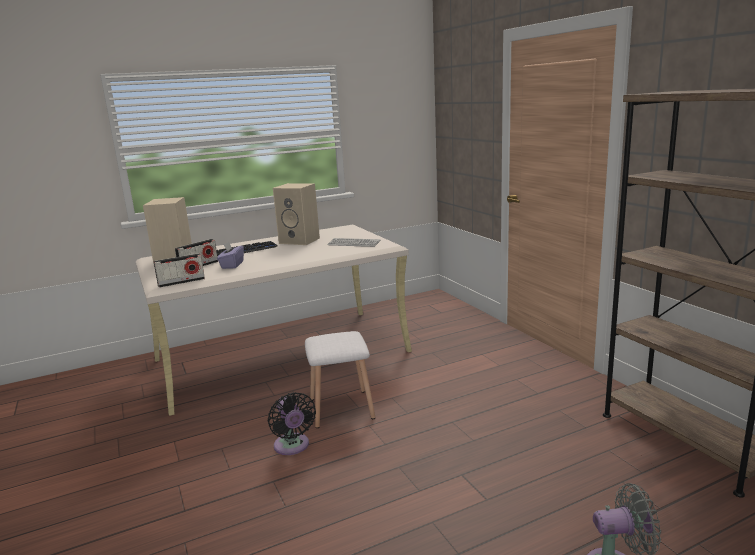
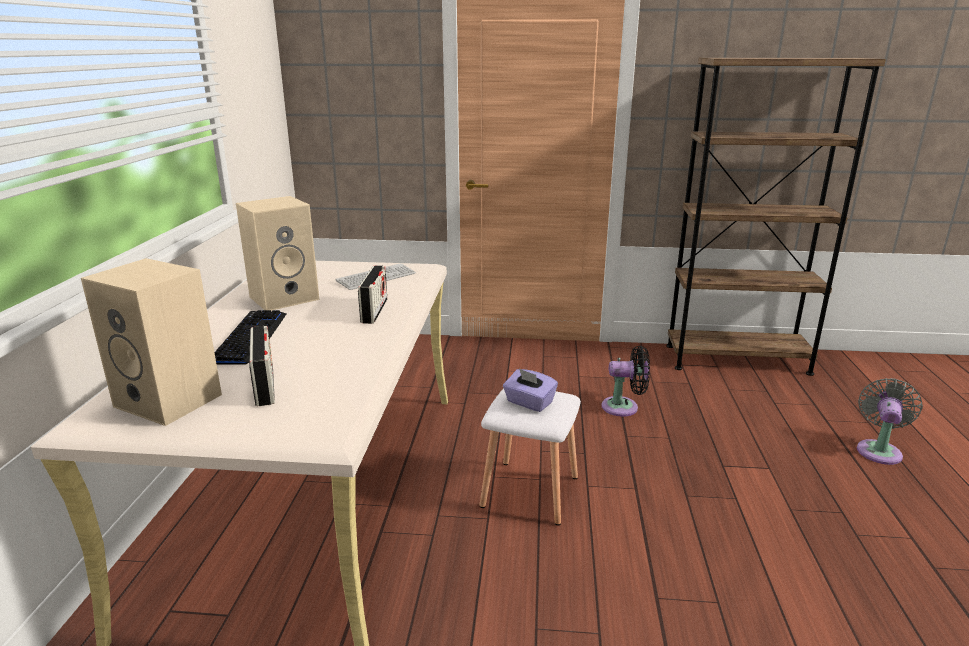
camera: 60 degrees left, 5 degrees up
radio [154,253,205,288] -> radio moved to [358,265,387,324]
purple tissue box [217,241,244,269] -> purple tissue box moved to [503,369,558,412]
black fan [268,392,316,455] -> black fan moved to [601,346,650,416]

